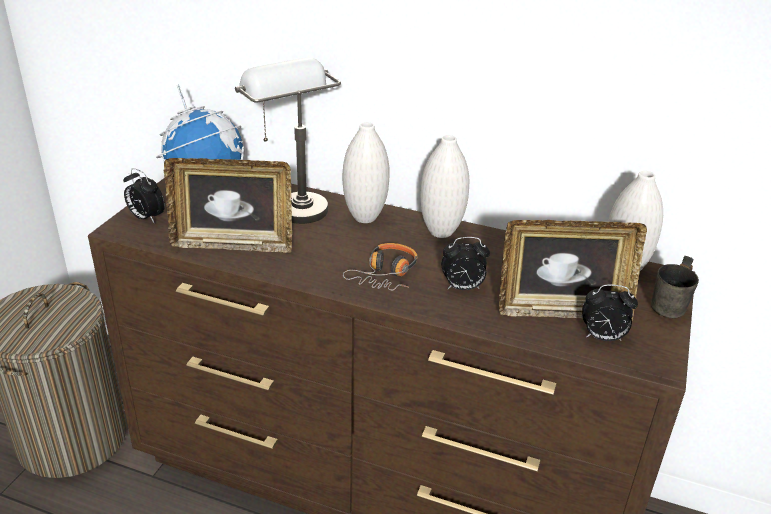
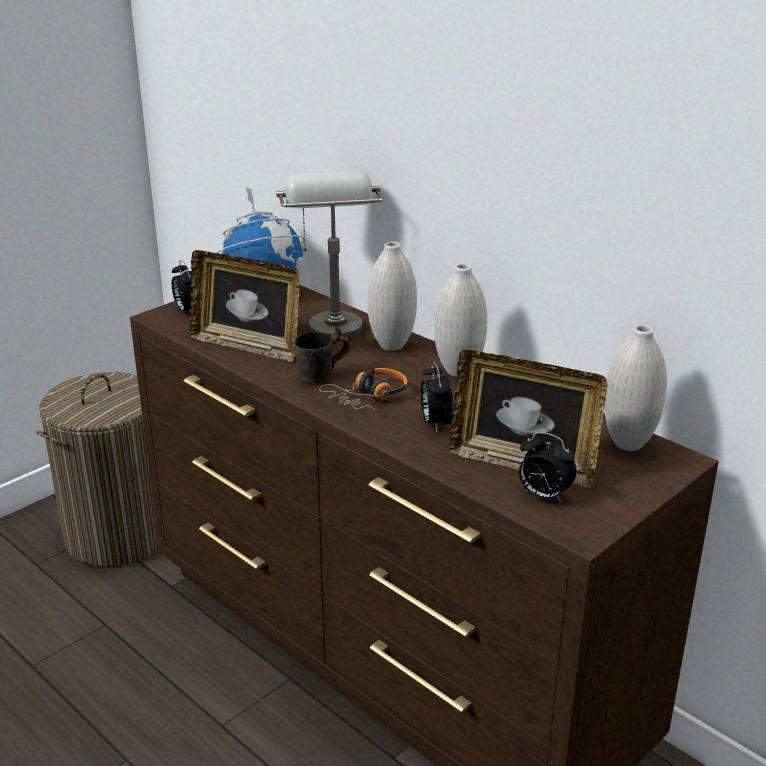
camera: 25 degrees right, 5 degrees down
alarm clock [441,237,490,290] -> alarm clock turned 60 degrees clockwise [421,362,453,432]
grey mug [651,256,699,318] -> grey mug moved to [294,327,350,383]

